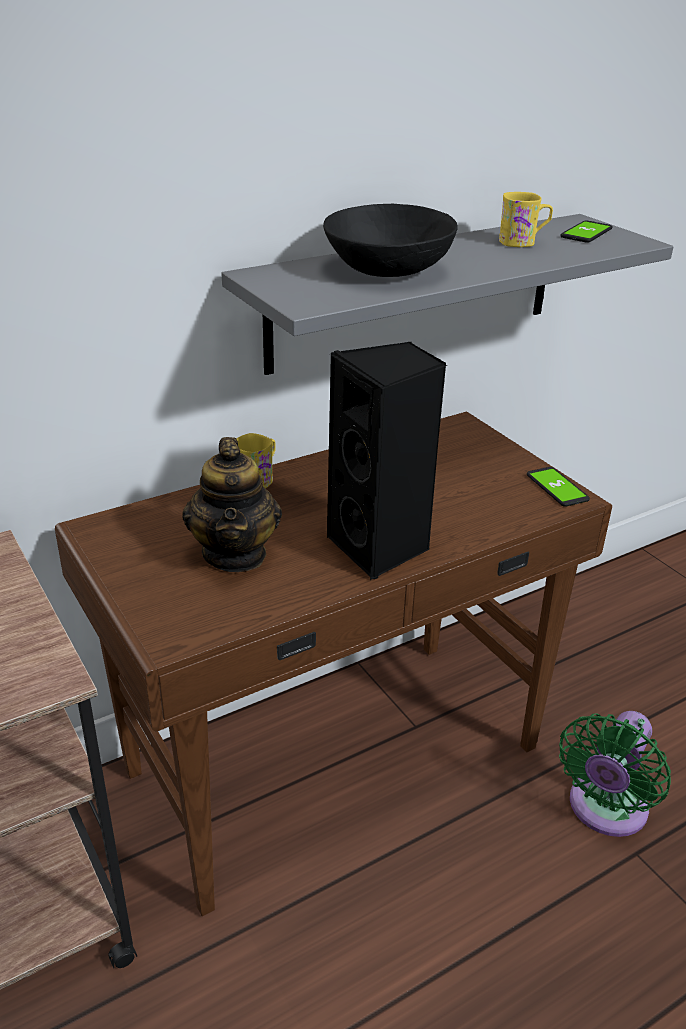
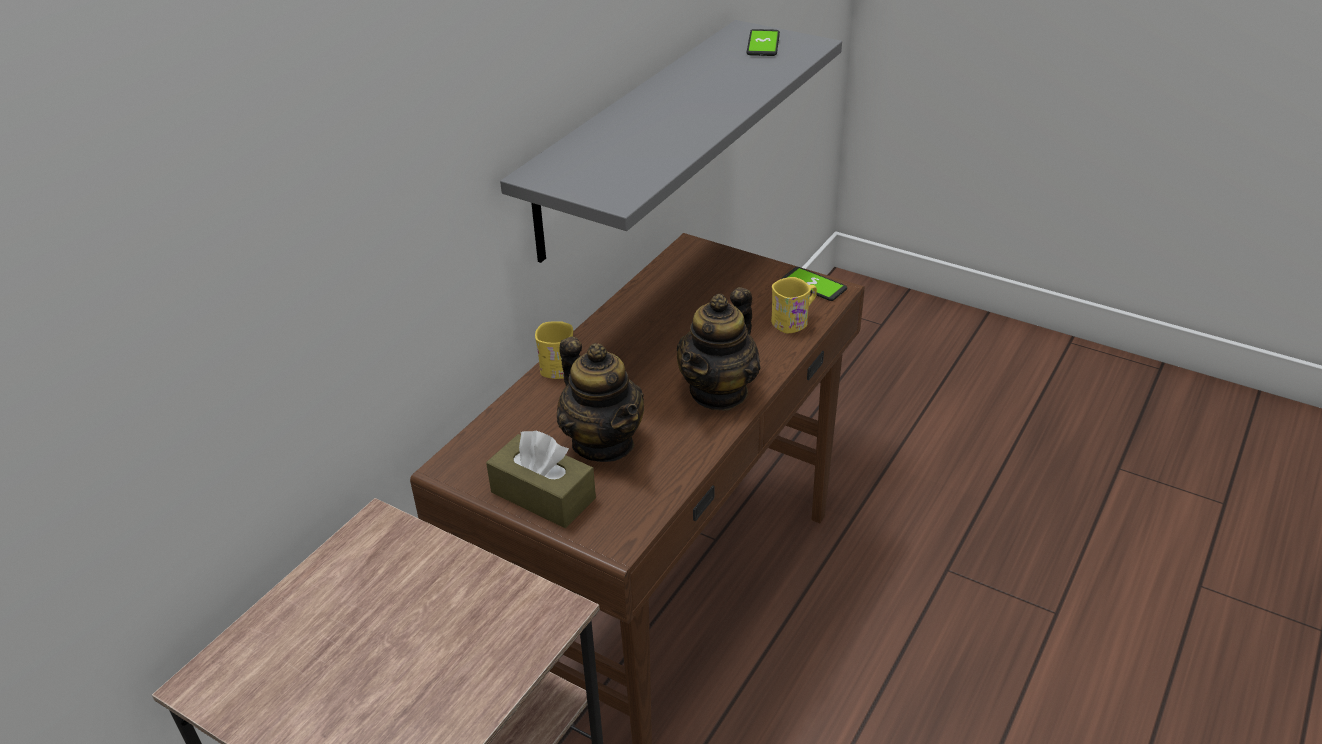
camera: 25 degrees left, 5 degrees up
black bowl [323,204,458,277] -> none
black speaker [327,342,447,580] -> teapot [676,287,761,410]
yellow mug [499,192,553,247] -> yellow mug moved to [771,277,817,333]
green fan [559,711,671,837] -> none
none -> brown tissue box [486,431,596,528]

